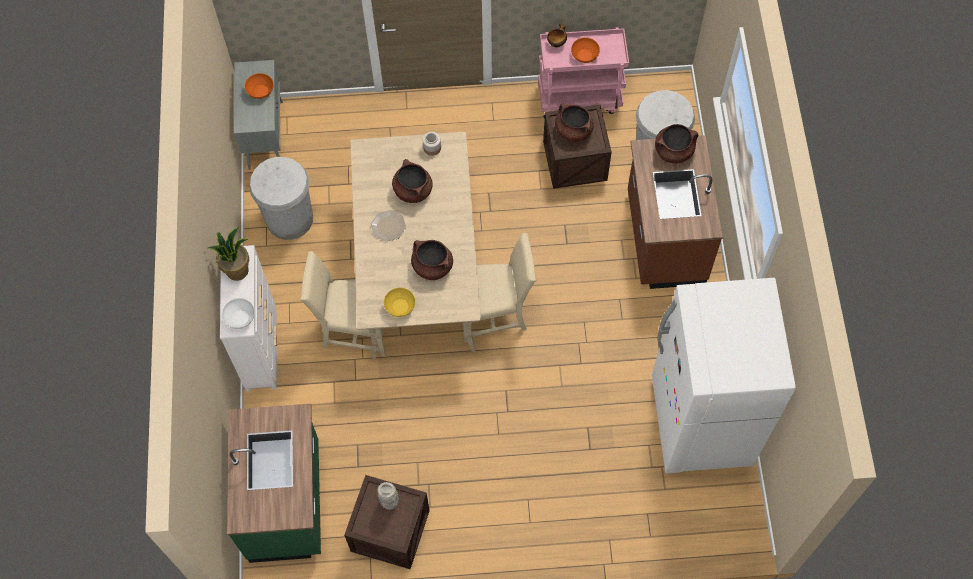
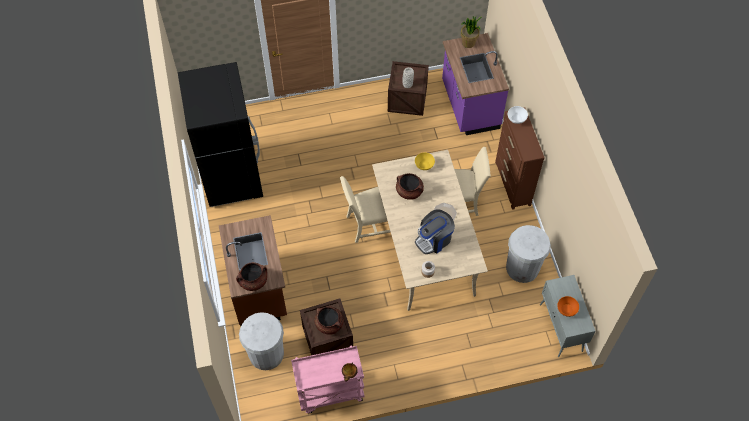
camera: 170 degrees right, 5 degrees down
potted plant [207,227,249,281] -> potted plant moved to [461,16,481,48]
white dresser [220,245,277,392] -> brown dresser [495,107,545,210]
green counter [227,404,321,563] -> purple counter [442,33,509,135]
brown cooking pot [392,159,433,203] -> coffee machine [415,209,455,254]
orange bowl [571,38,600,63] -> none
white fridge [652,278,796,473] -> black fridge [178,62,263,207]

